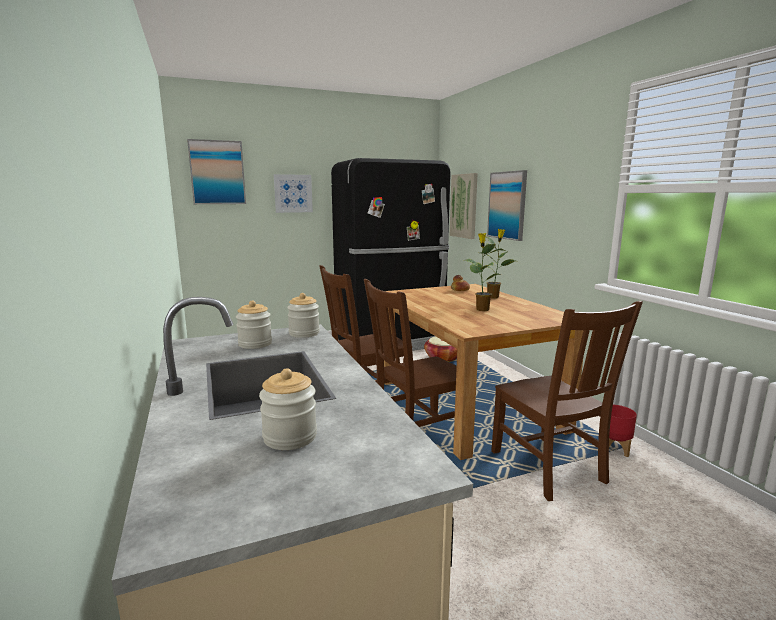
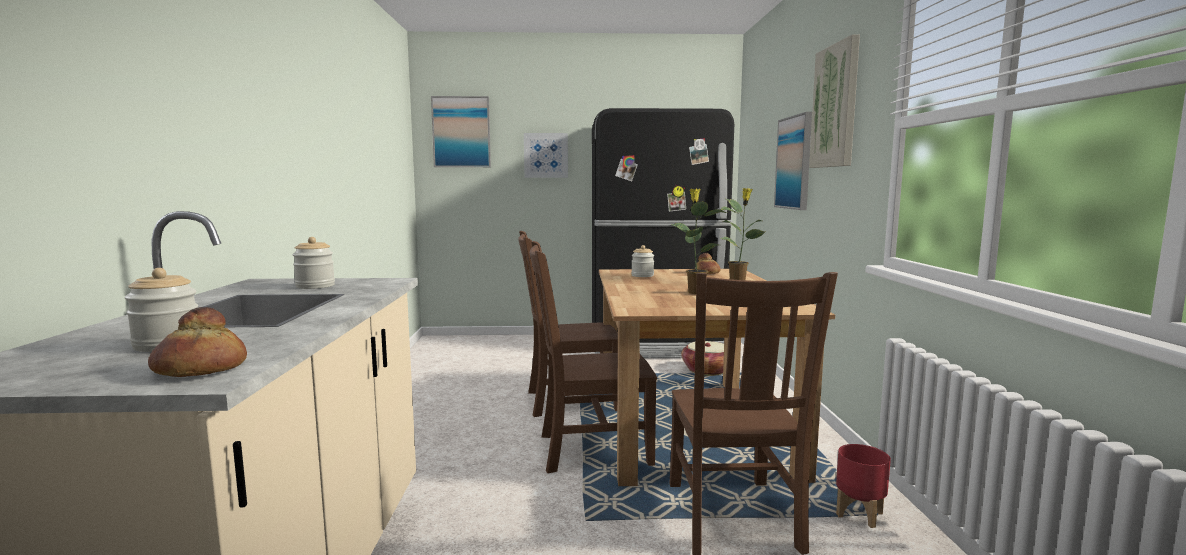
camera: 20 degrees right, 5 degrees down
jar [287,293,320,338] -> jar moved to [631,245,654,277]
picture [450,173,478,239] -> picture moved to [809,34,860,168]
none -> bread [148,307,247,377]

